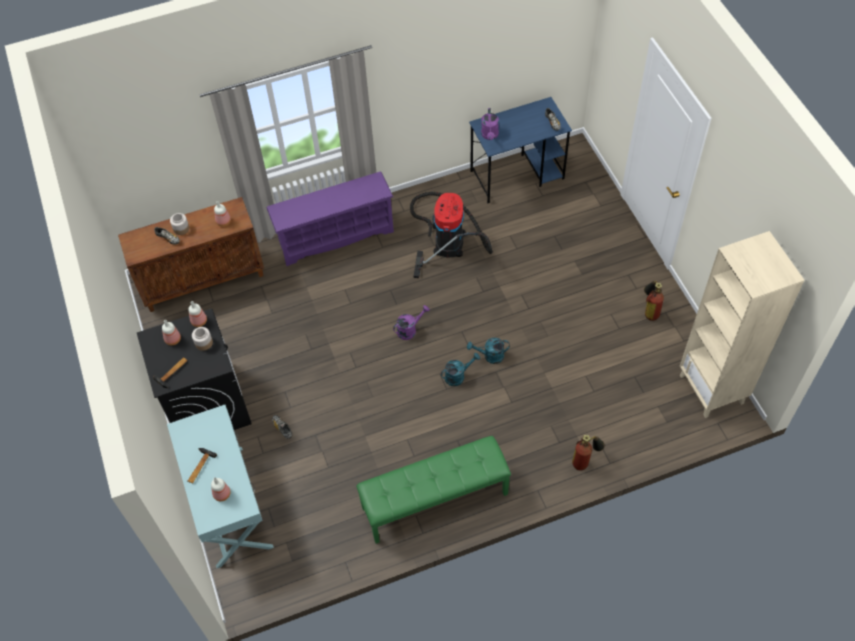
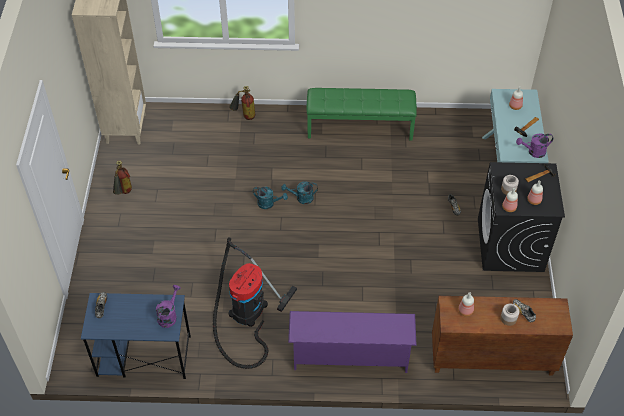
camera: 160 degrees left, 5 degrees down
purple watering can [393,305,430,340] -> purple watering can moved to [516,133,553,158]

